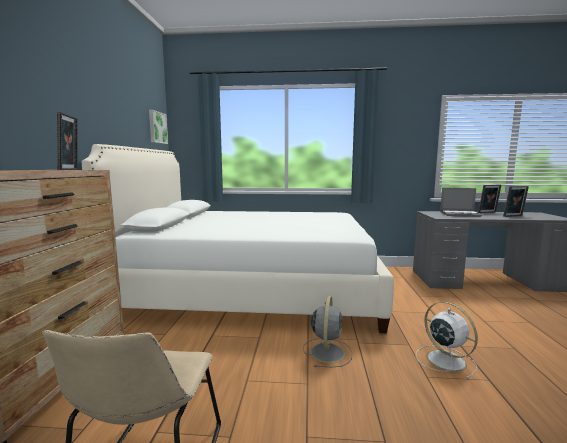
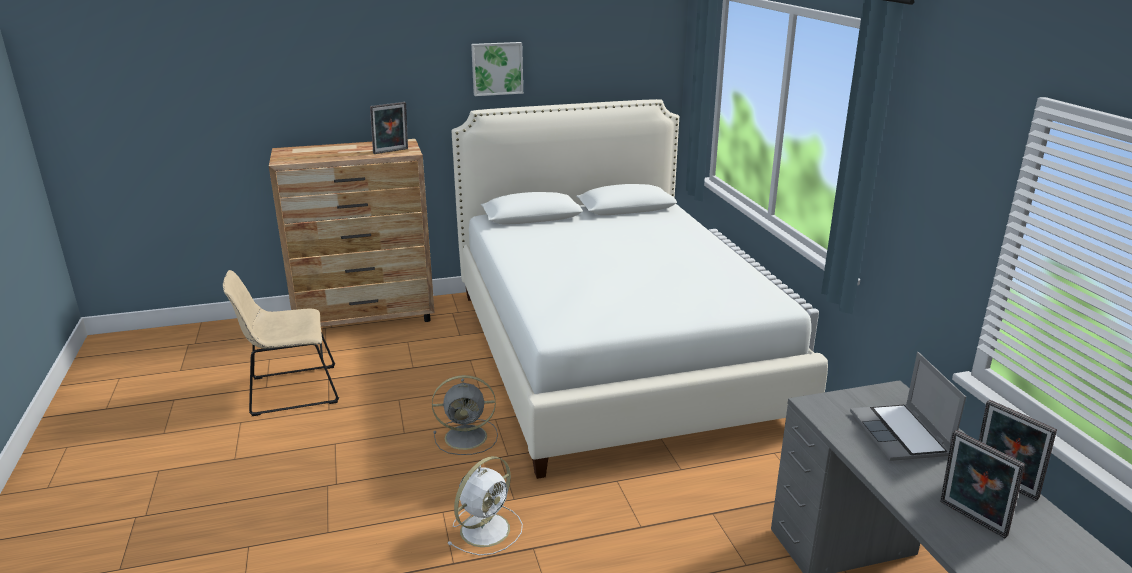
camera: 70 degrees right, 15 degrees up
picture [149,110,168,144] -> picture moved to [471,42,523,96]

